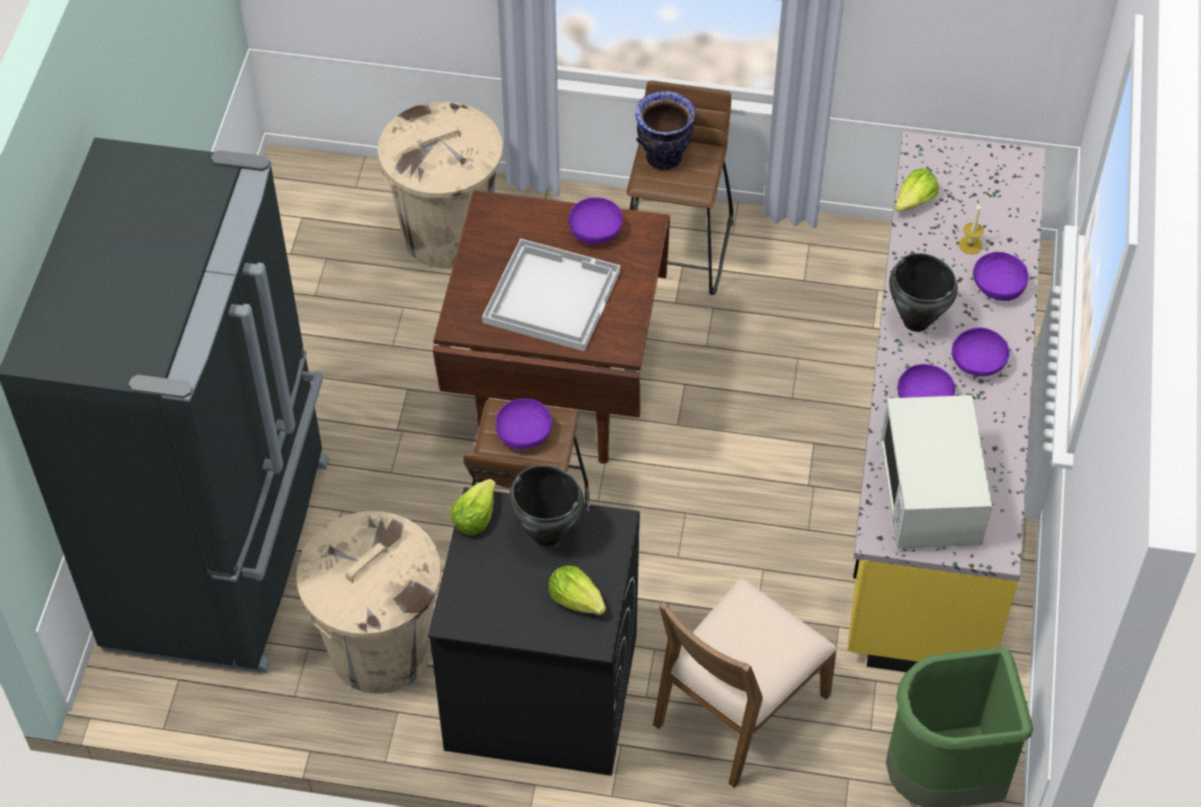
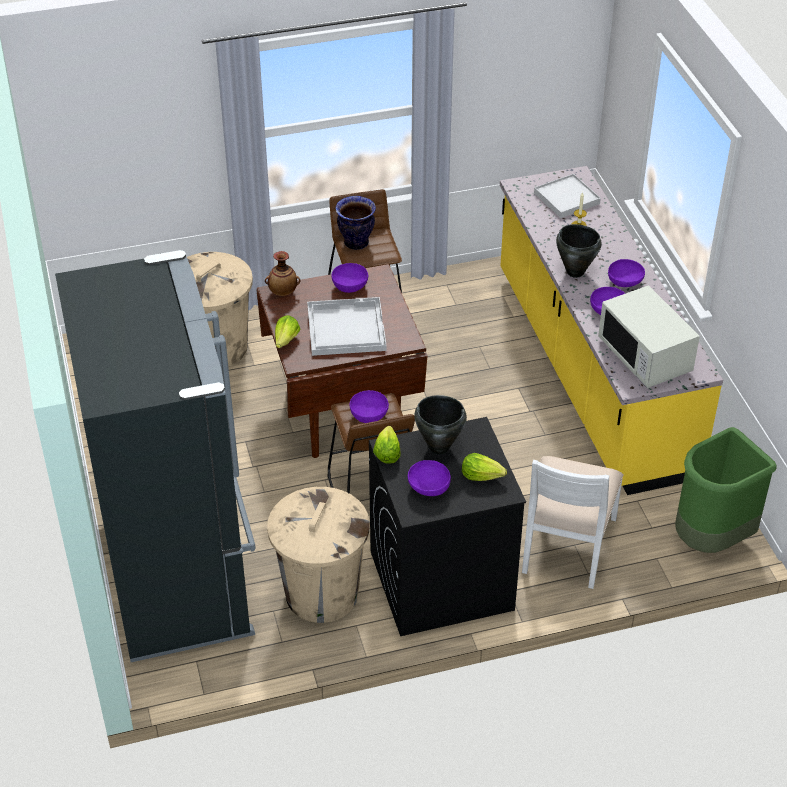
camera: 25 degrees left, 10 degrees down
brown chair [653,578,837,788] -> white chair [522,456,624,589]
lettuce [894,169,938,212] -> lettuce moved to [275,315,300,348]
purple bowl [973,252,1029,301] -> purple bowl moved to [408,460,451,496]
none -> vase [265,251,300,296]
none -> white tray [534,174,601,218]

